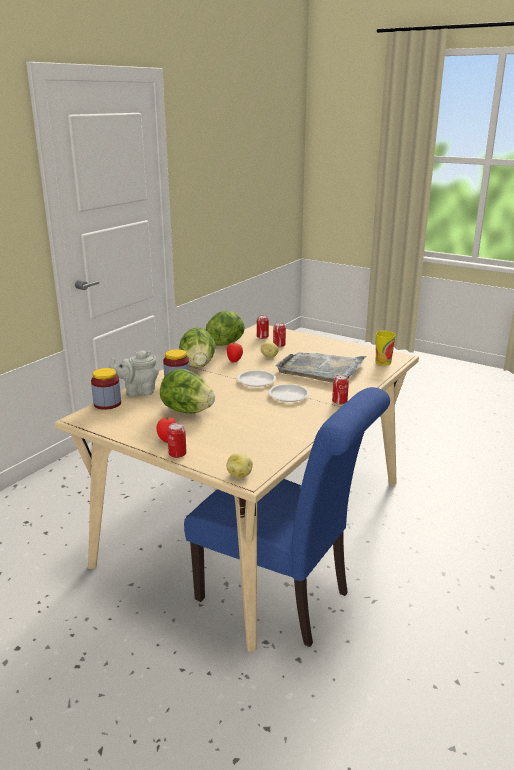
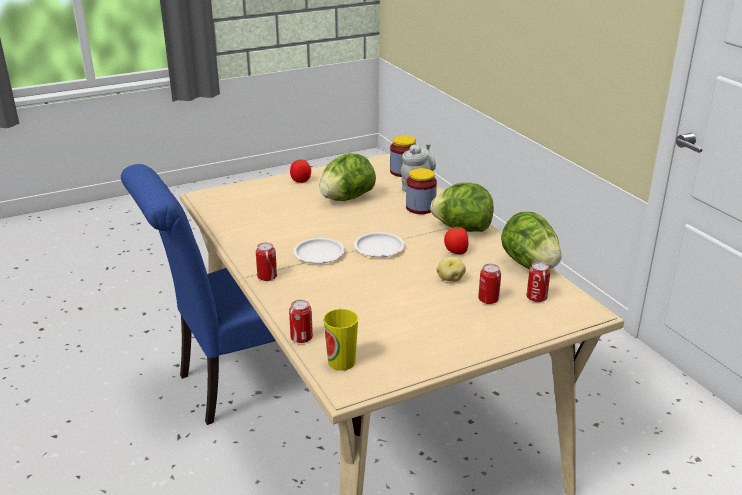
camera: 120 degrees right, 5 degrees up
can [167,423,187,458] -> can moved to [289,300,313,343]
potato [227,453,253,478] -> none
grey tray [275,352,367,383] -> none

